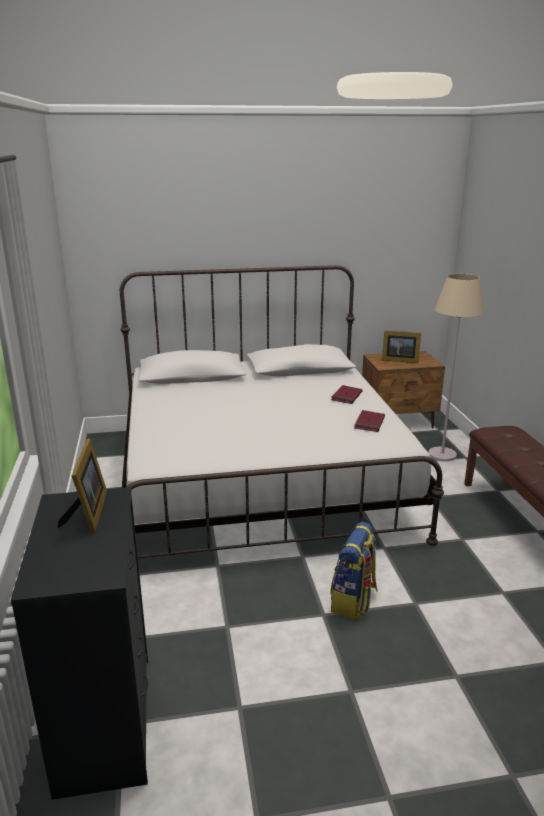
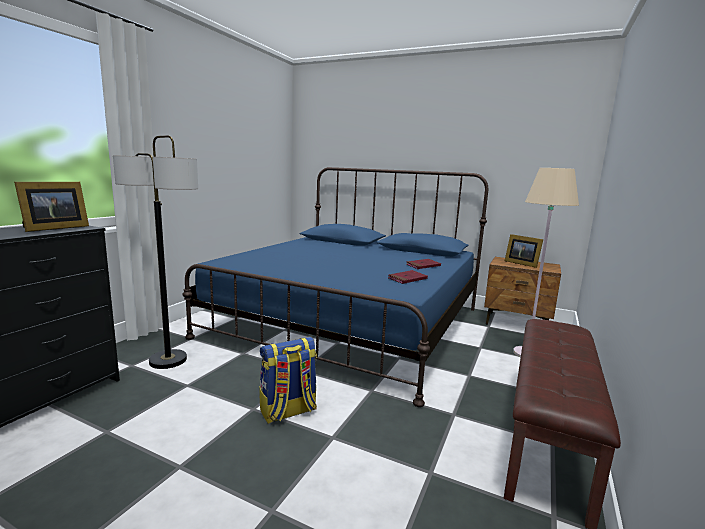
camera: 35 degrees right, 10 degrees down
white bed [120,265,444,558] -> blue bed [182,167,488,407]
none -> floor lamp [113,135,198,369]

